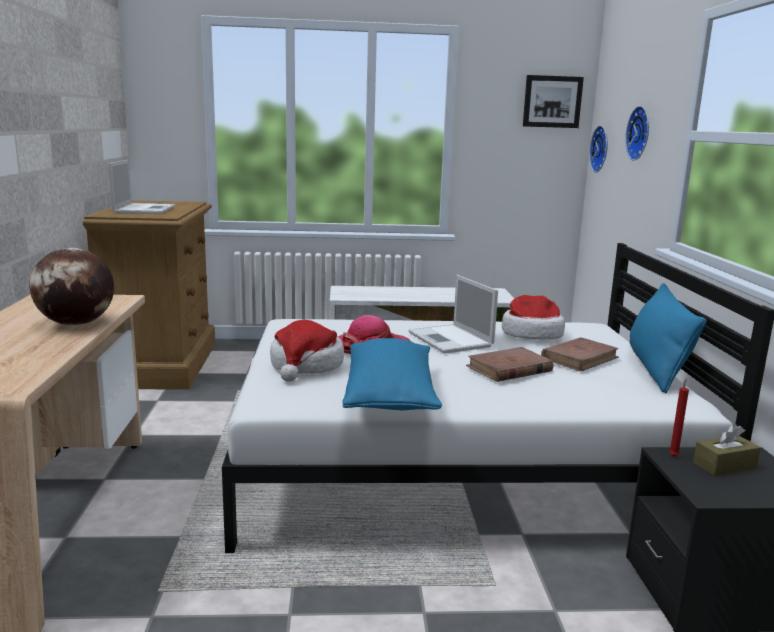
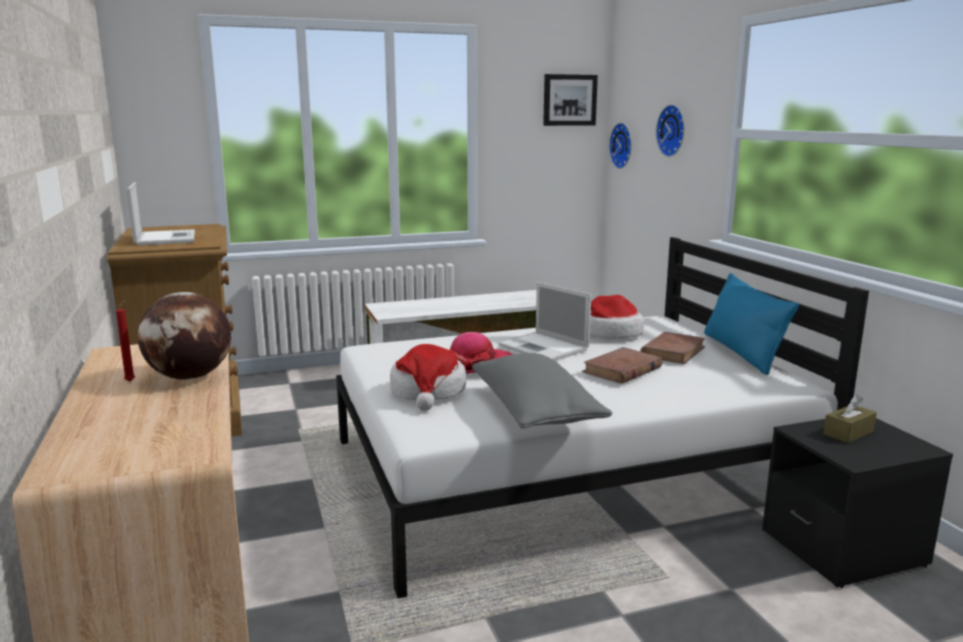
camera: 15 degrees left, 0 degrees up
blue pillow [343,338,442,410] -> grey pillow [472,353,612,429]
red candle [669,378,689,457] -> red candle moved to [116,300,135,382]

